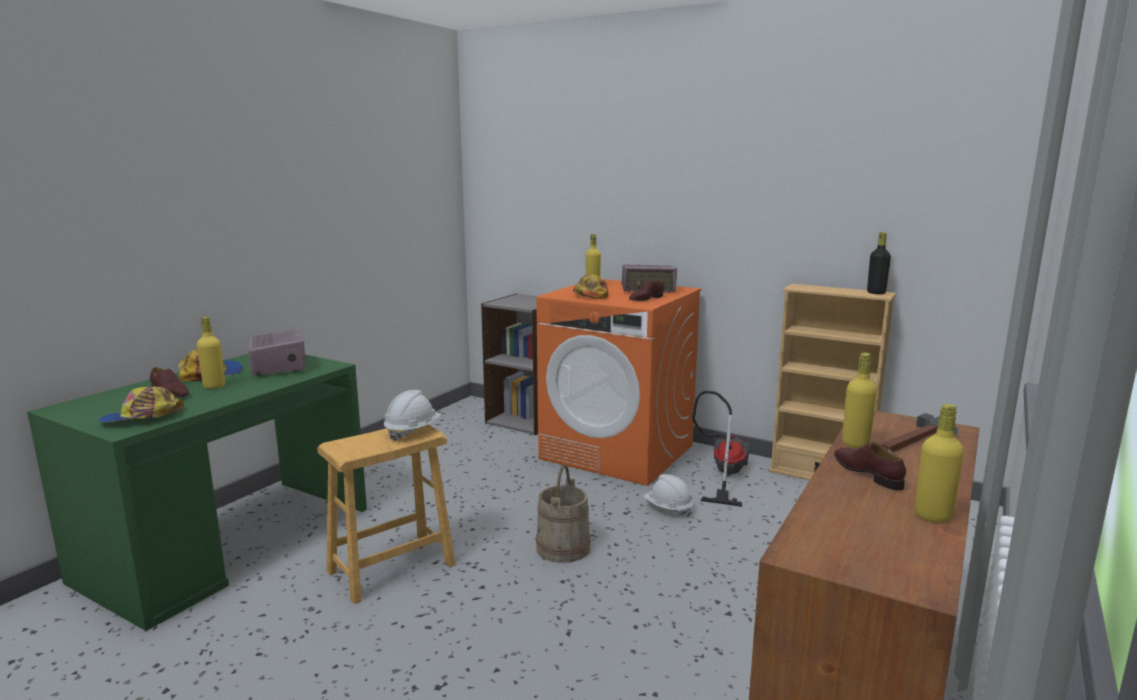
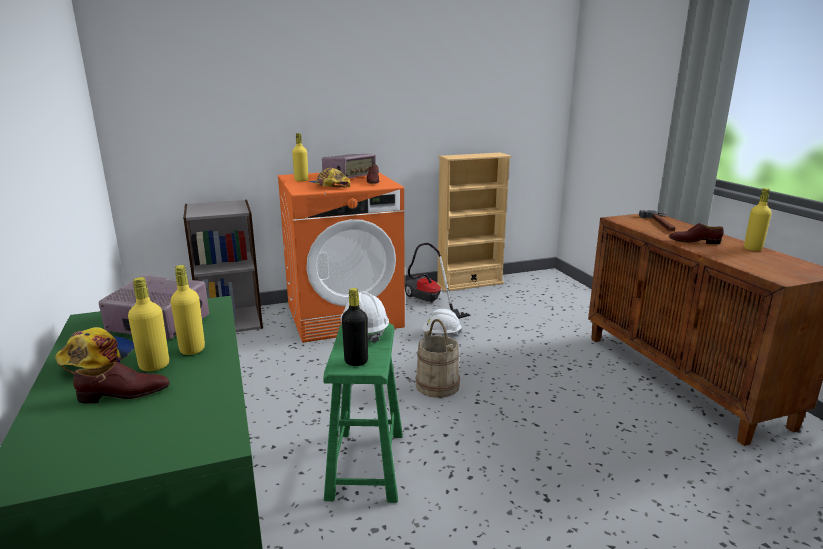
camera: 50 degrees left, 5 degrees up
cap [99,387,184,422] -> none
brown stool [317,424,456,604] -> green stool [323,323,403,503]
yellow bottle [842,353,877,448] -> yellow bottle moved to [171,265,205,355]
black bottle [867,232,891,294] -> black bottle moved to [342,288,368,366]

